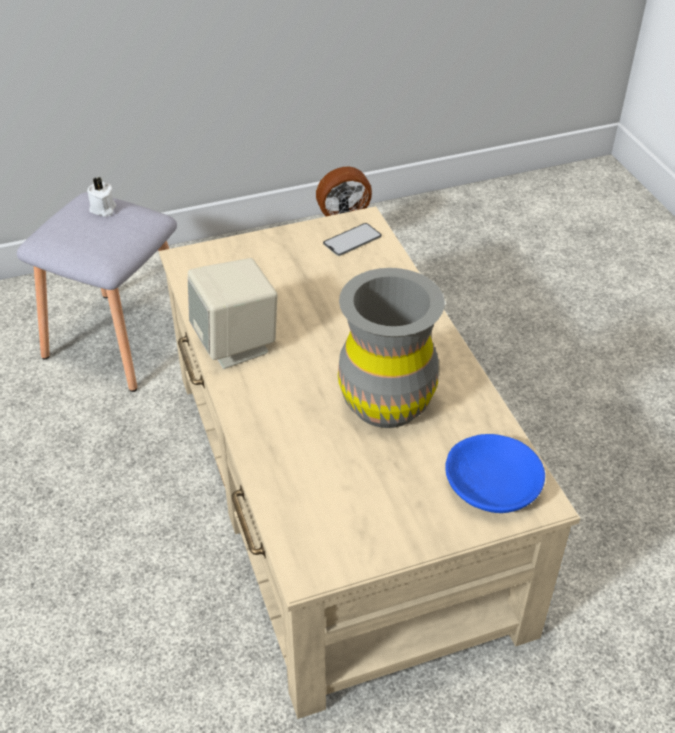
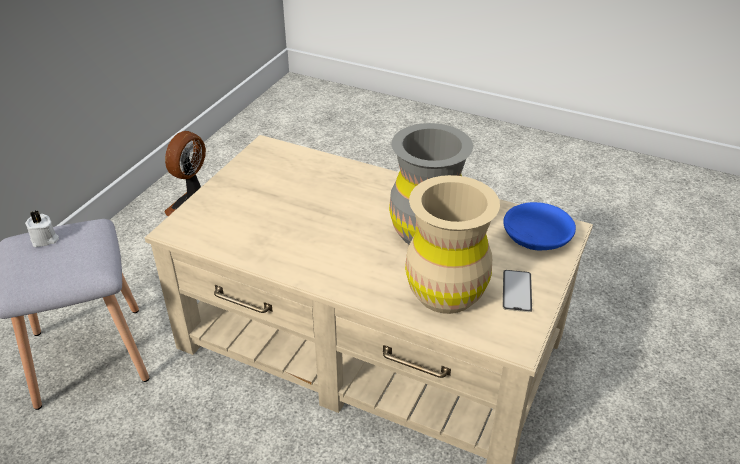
camera: 45 degrees left, 5 degrees down
beige speaker [188,258,278,369] -> none
phone [323,223,382,256] -> phone moved to [503,270,532,312]
none -> beige vase [405,175,500,314]

